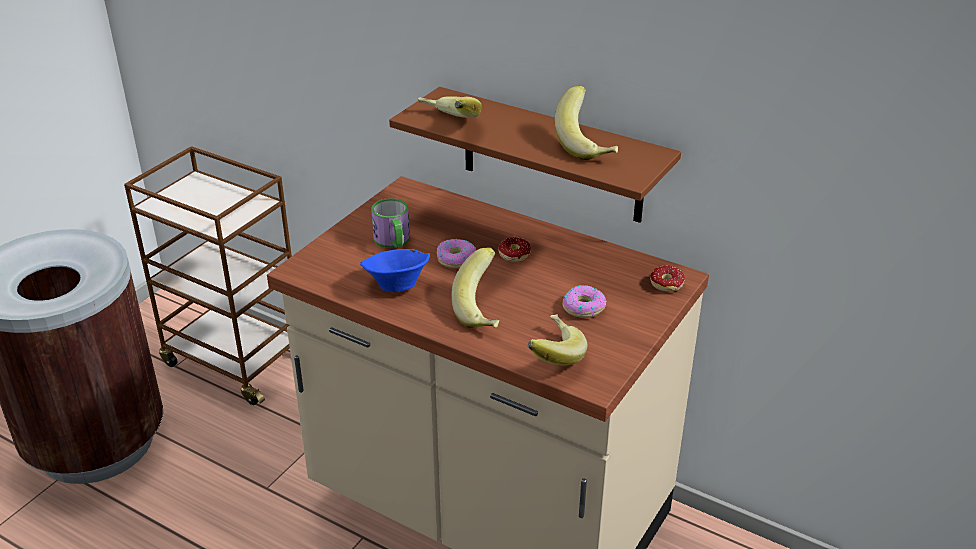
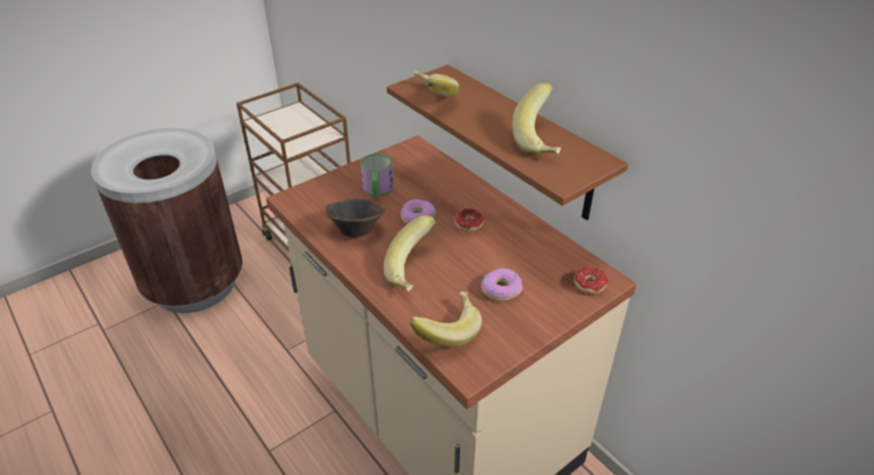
camera: 20 degrees right, 5 degrees up
blue bowl [360,249,430,292] -> brown bowl [326,199,385,237]

